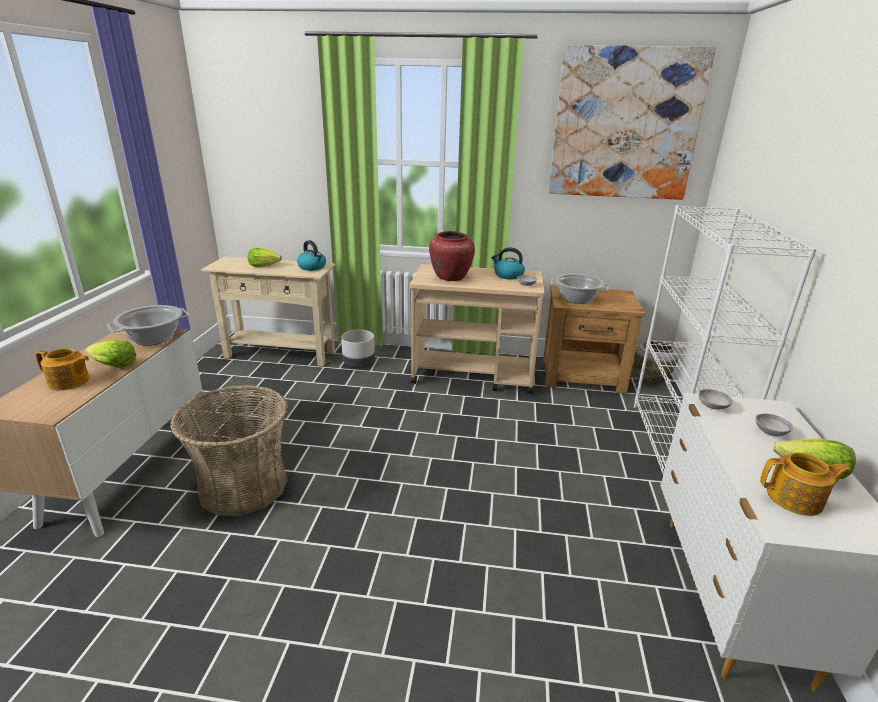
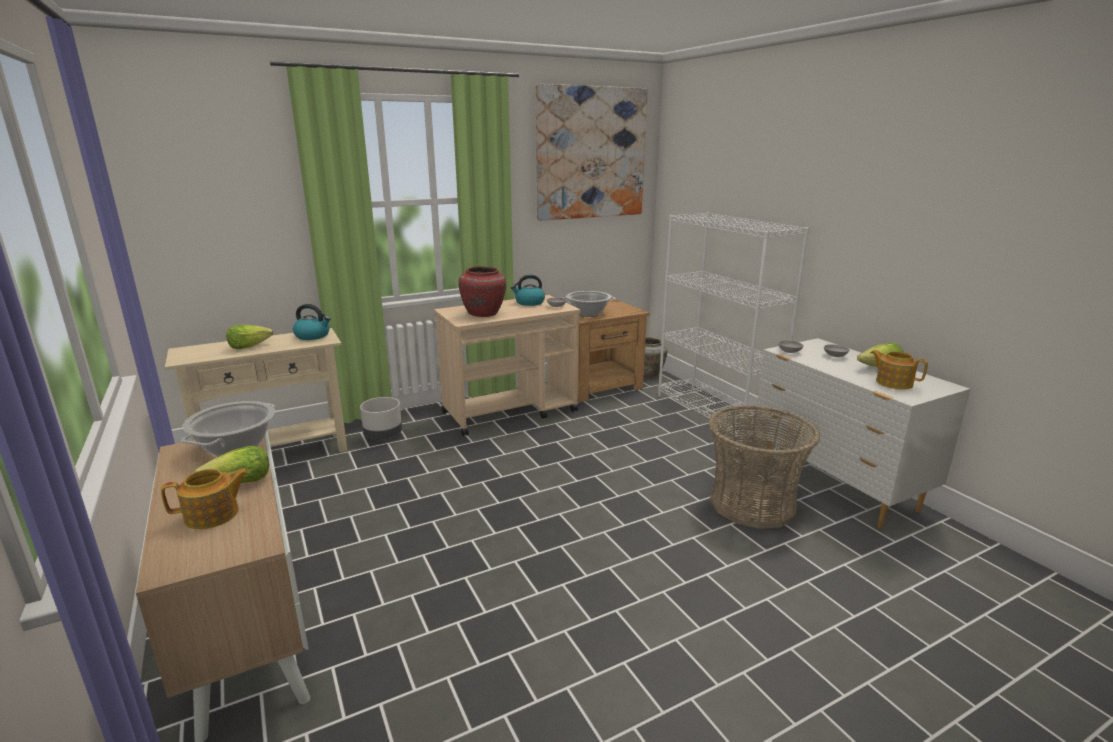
camera: 35 degrees left, 5 degrees down
basket [170,385,288,516] -> basket moved to [708,405,820,529]
teapot [760,453,852,516] -> teapot turned 105 degrees counterclockwise [870,350,928,390]

